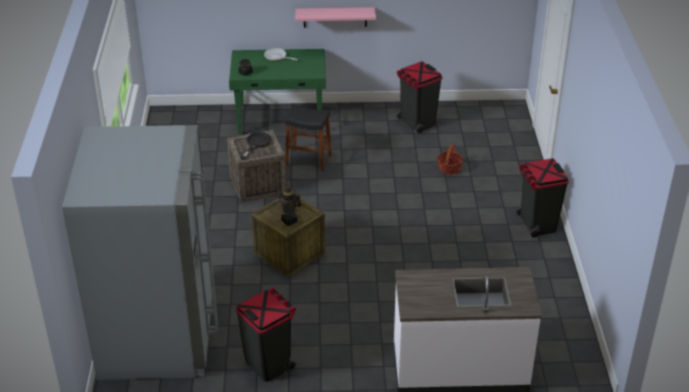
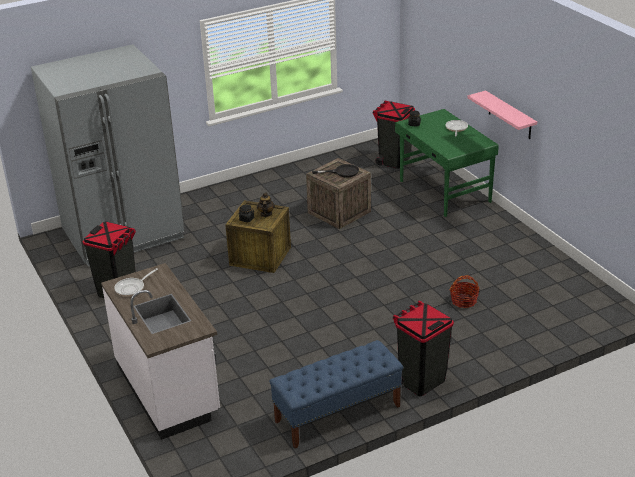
camera: 65 degrees right, 5 degrees down
black stool [285,105,332,171] -> none
black trash can [396,61,443,133] -> black trash can moved to [373,101,415,169]
none -> frying pan [114,268,158,296]
none -> blue bench [269,340,403,448]

